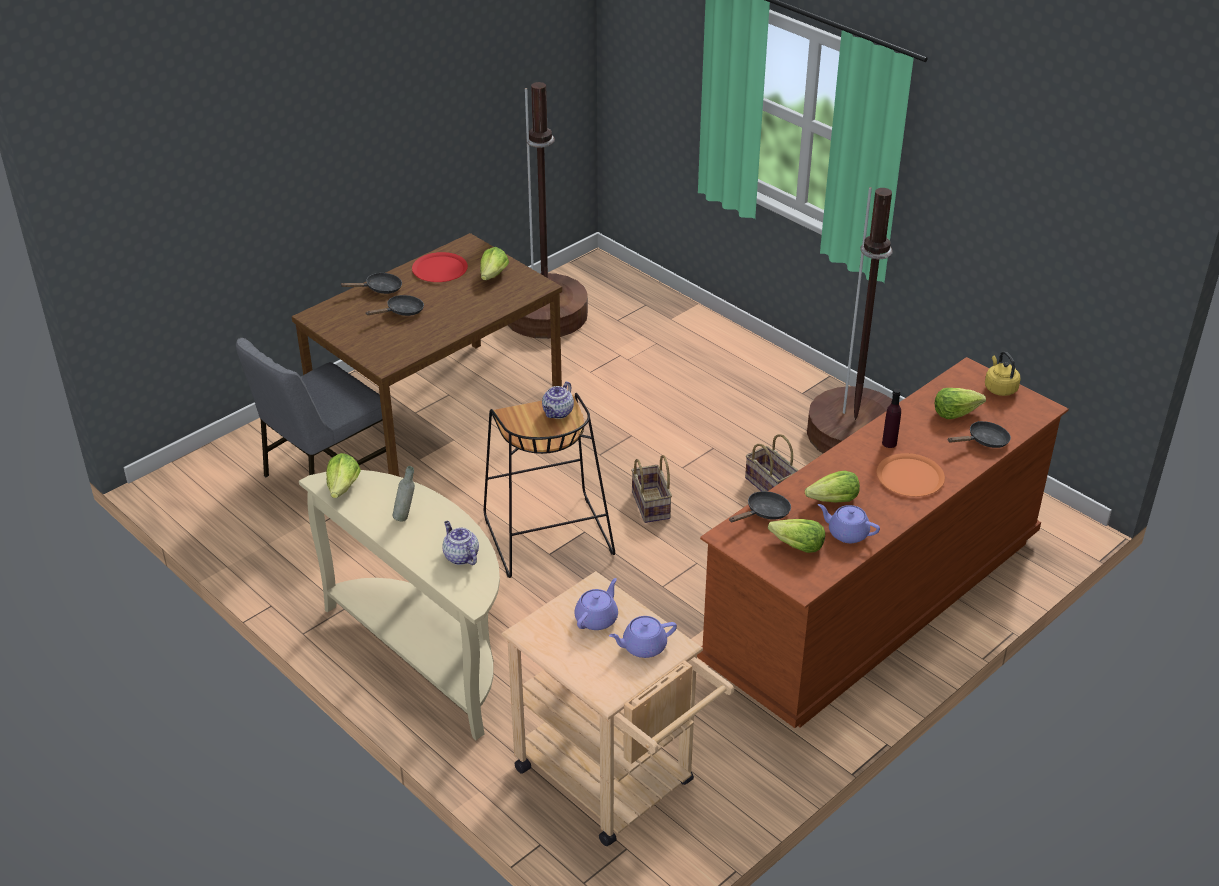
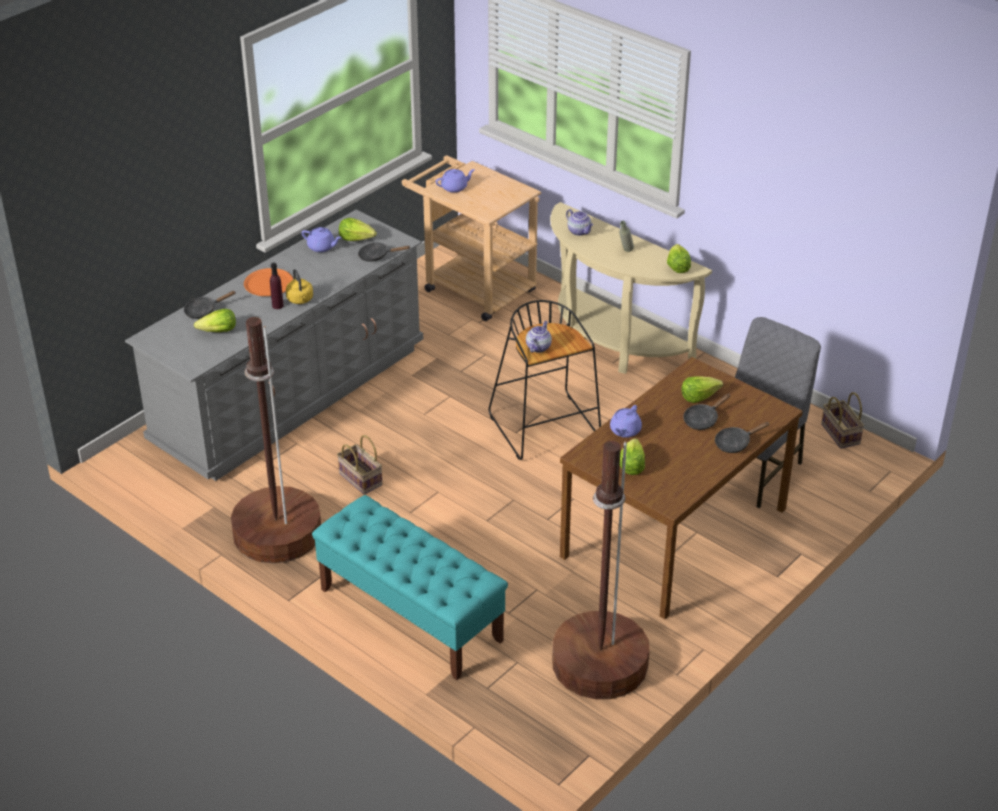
camera: 175 degrees right, 0 degrees up
red plate [412,252,468,282] -> none
purple teapot [574,578,618,630] -> purple teapot moved to [610,405,642,438]
basket [631,455,672,523] -> basket moved to [821,392,864,449]
brown dresser [697,357,1069,728] -> grey dresser [125,210,423,481]
black frying pan [729,491,791,522] -> black frying pan turned 45 degrees clockwise [358,242,410,262]
lettuce [805,471,860,503] -> lettuce moved to [681,376,723,403]
yellow kettle [985,351,1021,396] -> yellow kettle moved to [286,269,313,304]
none -> turquoise bench [312,495,508,680]

